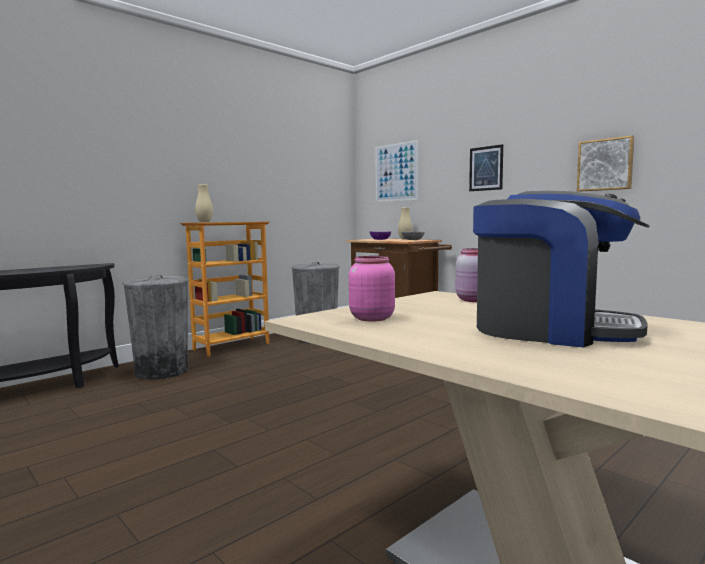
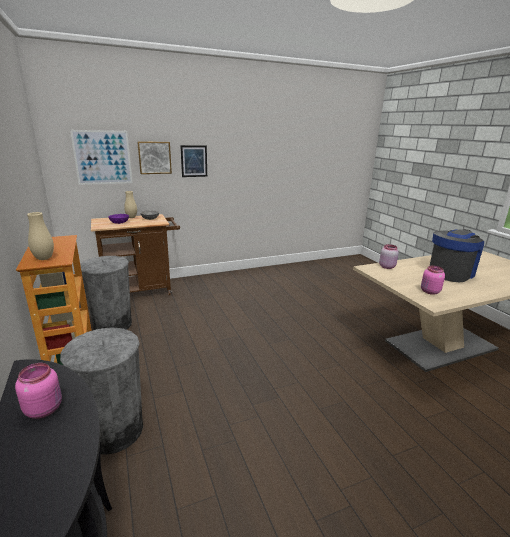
camera: 70 degrees left, 15 degrees up
picture [577,136,634,192] -> picture moved to [137,141,172,174]
none -> pink jar [15,363,62,419]

